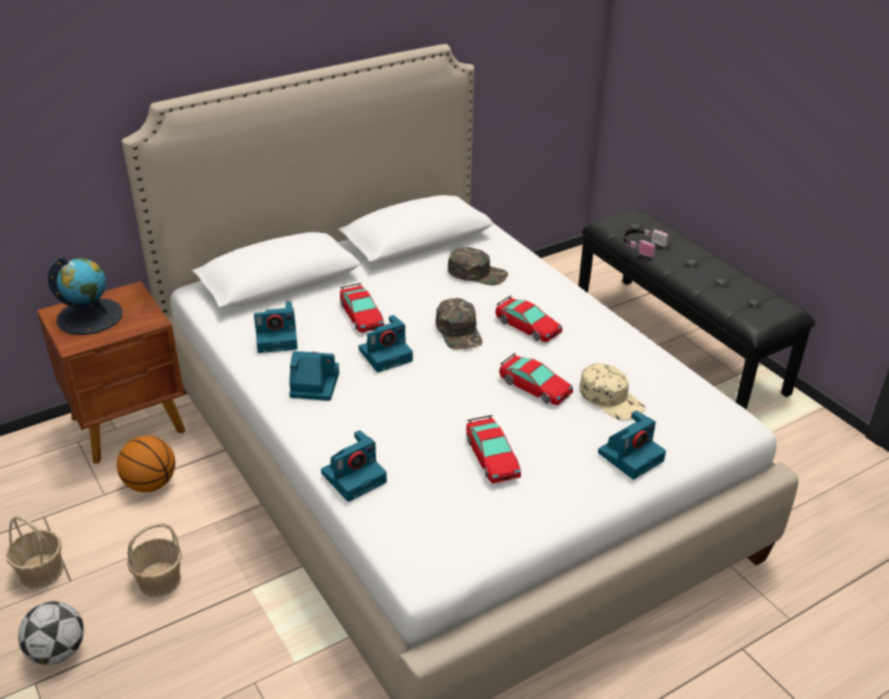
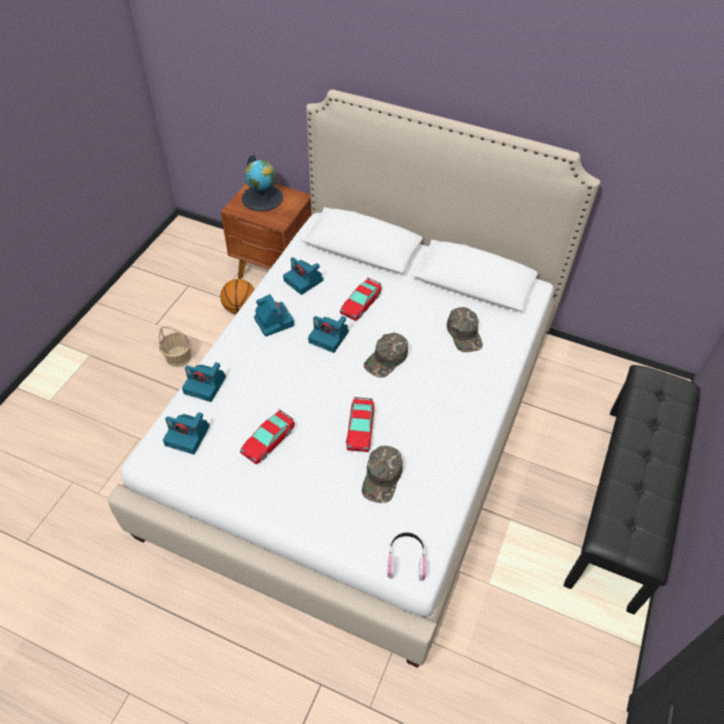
camera: 55 degrees right, 15 degrees up
basket [6,516,63,588] -> none
football [18,601,84,665] -> none
toy car [495,295,562,342] -> none
beige cap [580,363,645,420] -> green cap [362,446,403,503]
camera [598,411,666,480] -> camera moved to [163,412,210,454]
headphones [624,229,668,257] -> headphones moved to [387,532,426,581]

